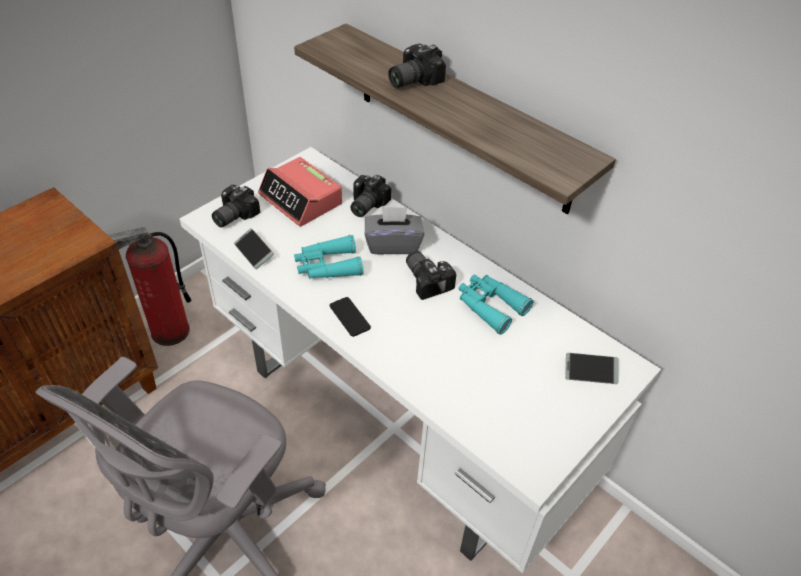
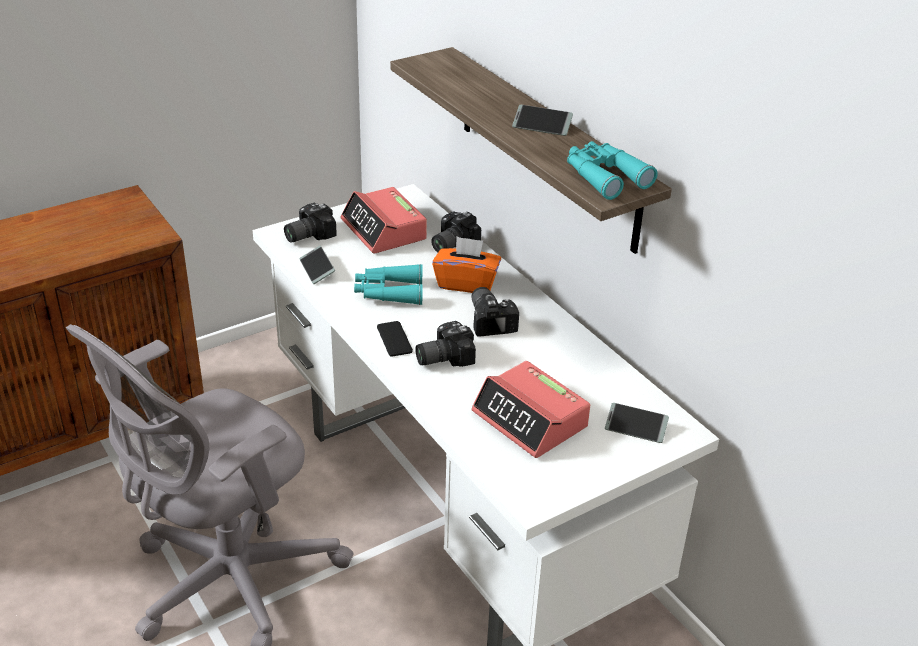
camera: 15 degrees right, 10 degrees down
fire extinguisher [109,227,191,346] -> none
grey tissue box [365,206,424,254] -> orange tissue box [432,236,501,293]
camera [388,43,446,88] -> camera moved to [415,321,476,367]
turquoise binoculars [458,274,533,335] -> turquoise binoculars moved to [567,141,658,200]
none -> alarm clock [472,361,590,458]
none -> phone [512,105,573,136]

